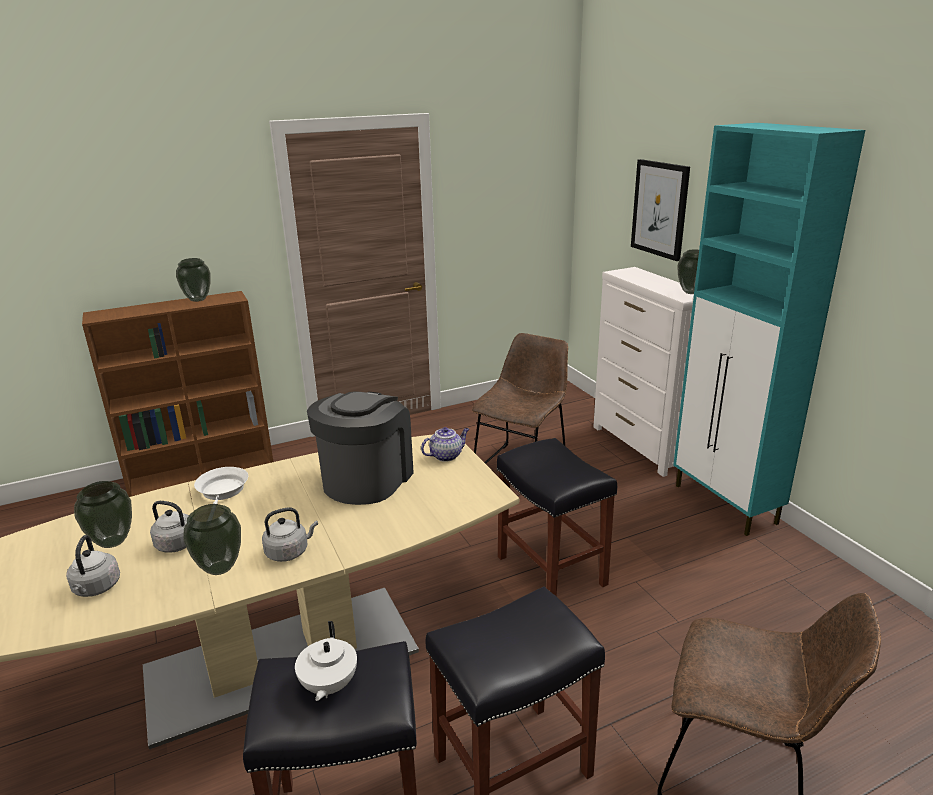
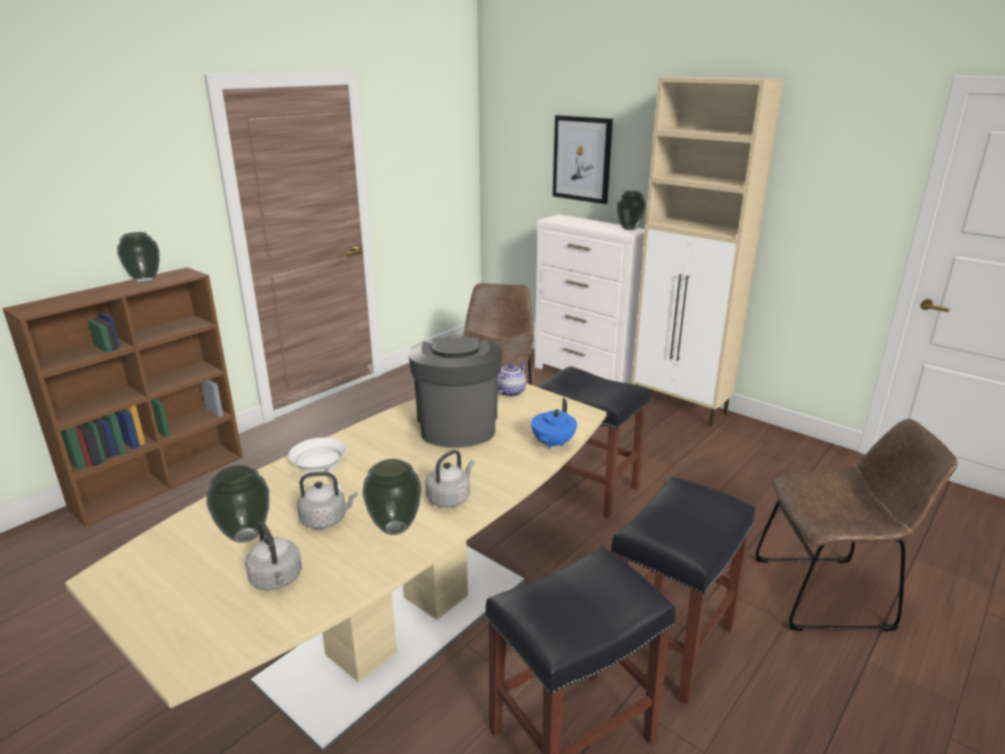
camera: 25 degrees left, 0 degrees up
white teapot [295,621,357,701] -> none
turquoise cabinet [673,123,865,536] -> beige cabinet [632,77,784,427]
none -> blue teapot [531,398,577,449]

